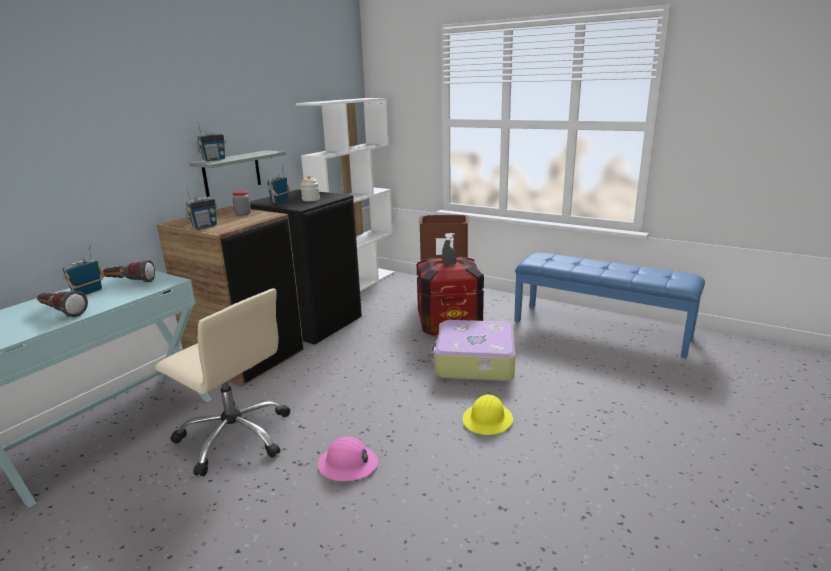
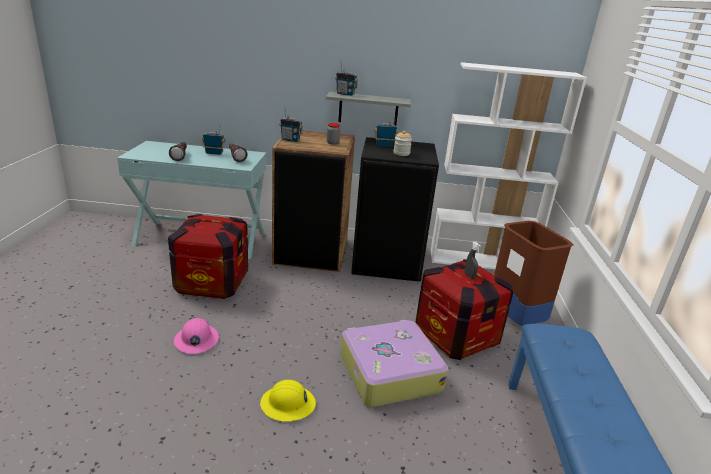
camera: 60 degrees right, 5 degrees up
beige office chair [155,288,290,476] -> crate [168,214,248,299]

